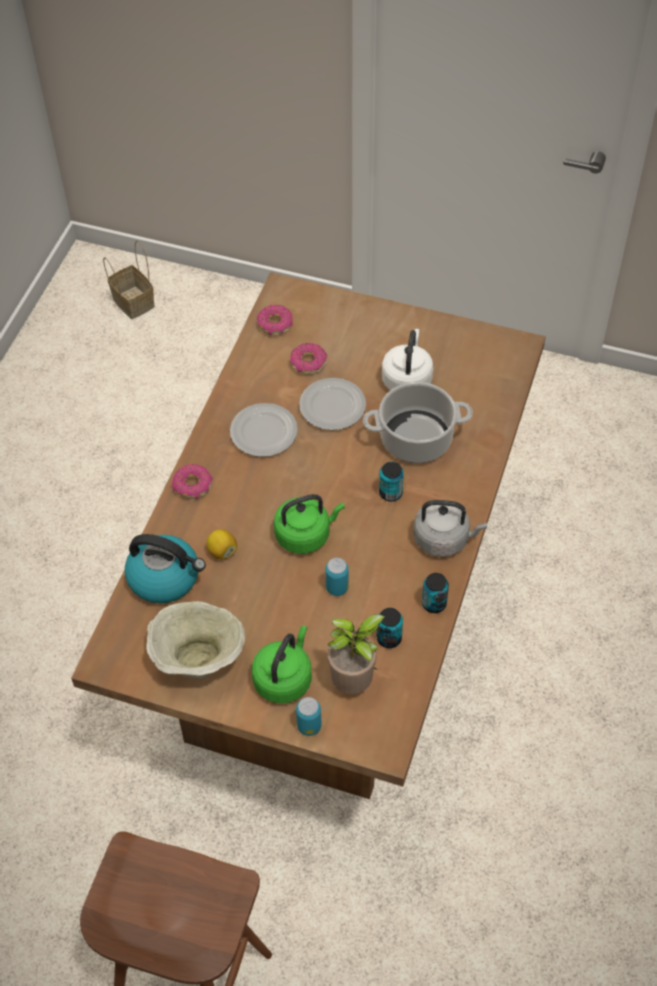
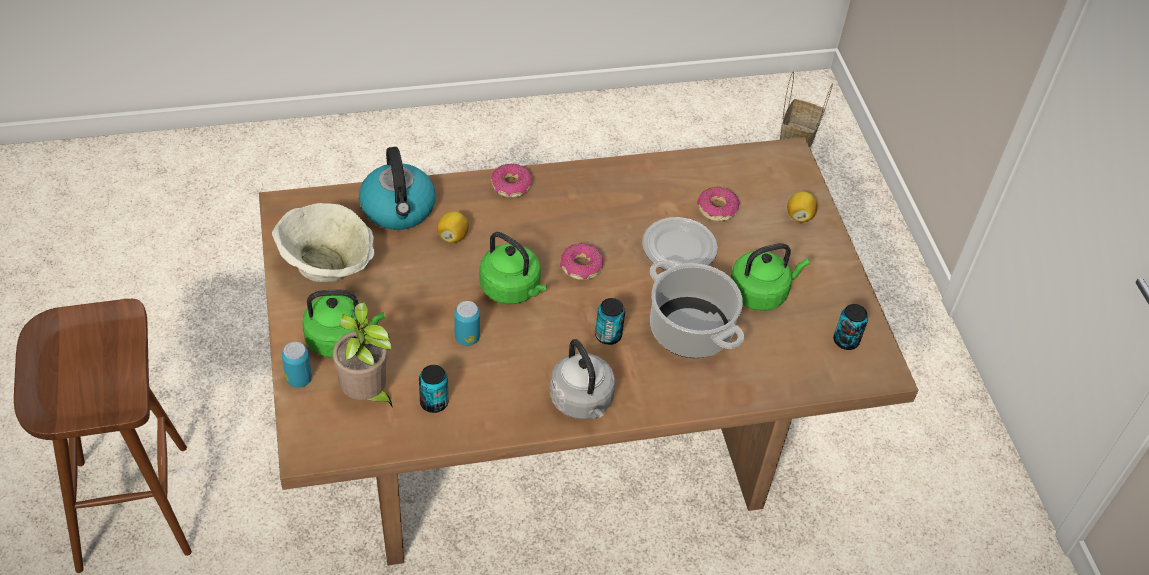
camera: 55 degrees right, 5 degrees down
plate [230,403,298,457] -> none
donut [257,305,293,335] -> donut moved to [560,243,604,280]
white kettle [382,329,433,390] -> green kettle [730,243,810,311]
can [422,573,449,613] -> can moved to [833,304,868,350]
none -> lemon [787,192,817,223]

